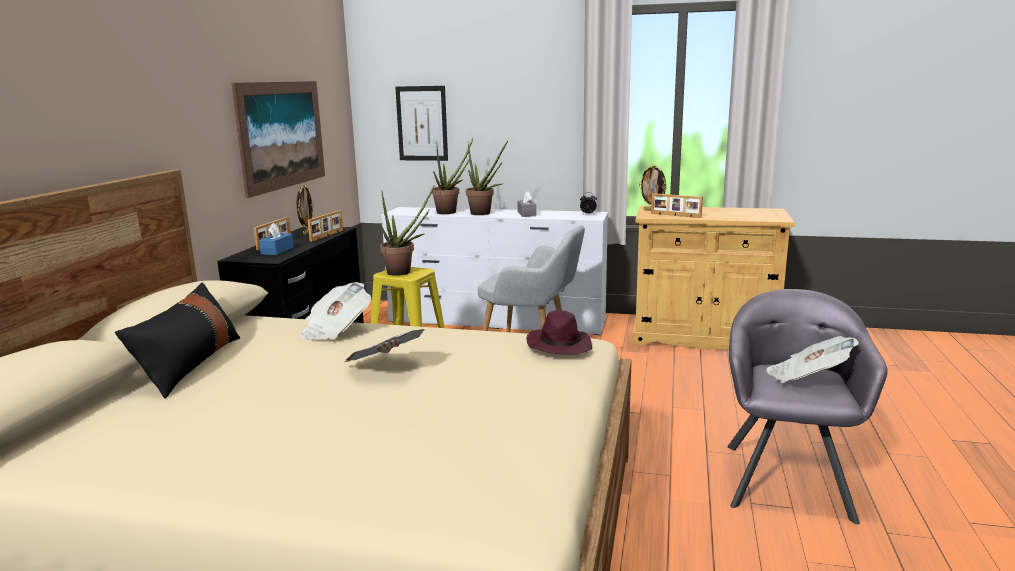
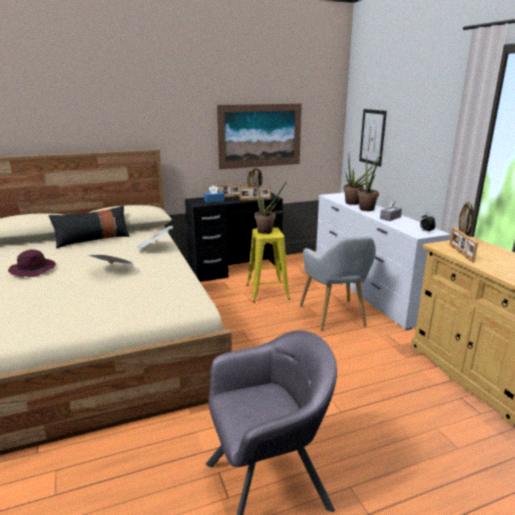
camera: 55 degrees right, 5 degrees up
purple hat [526,310,592,354] -> purple hat moved to [8,250,56,277]
newspaper [766,336,859,383] -> none

